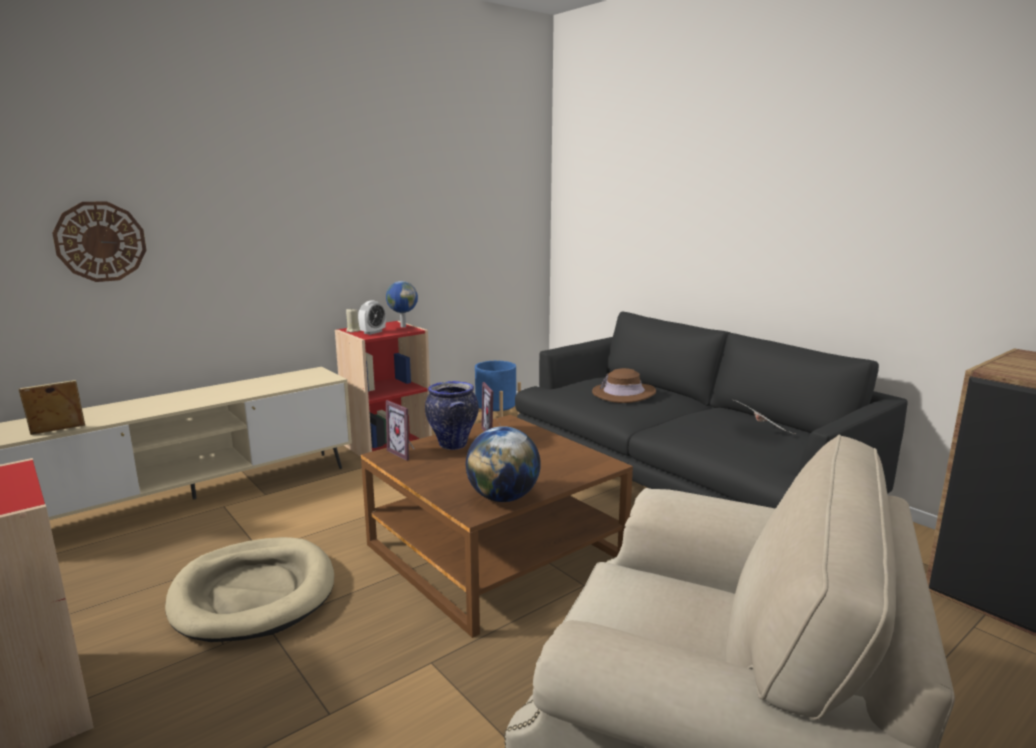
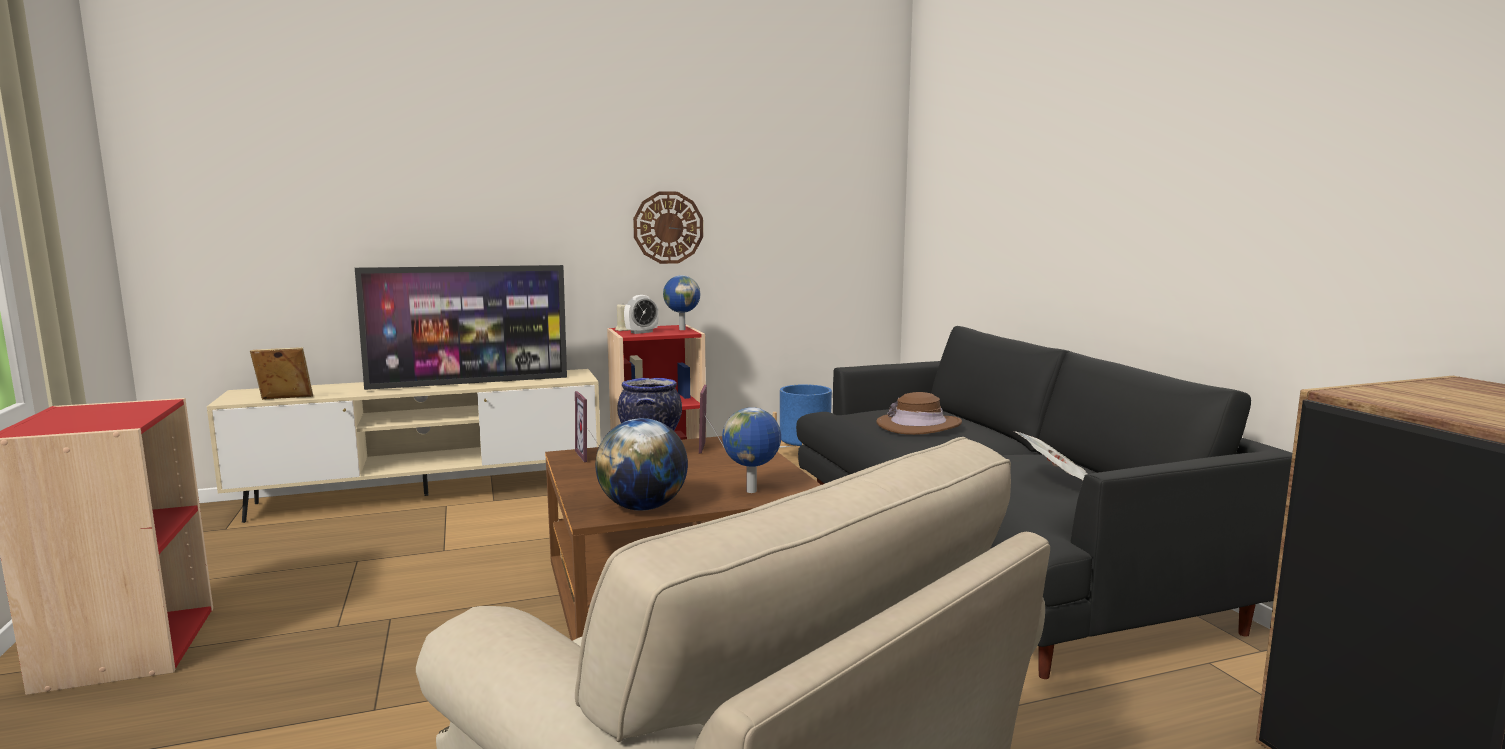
camera: 20 degrees right, 5 degrees down
wall clock [52,201,146,282] -> wall clock moved to [633,192,703,264]
beige dog bed [165,537,334,642] -> none
none -> television [355,265,567,390]
none -> globe [722,407,781,493]

